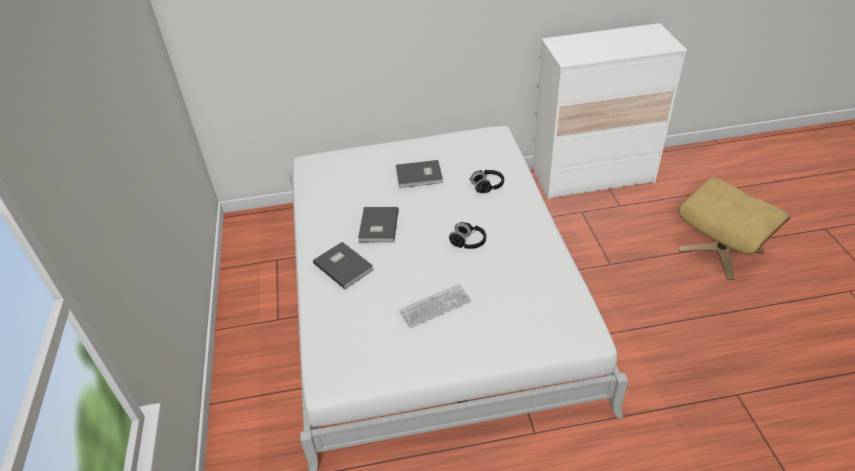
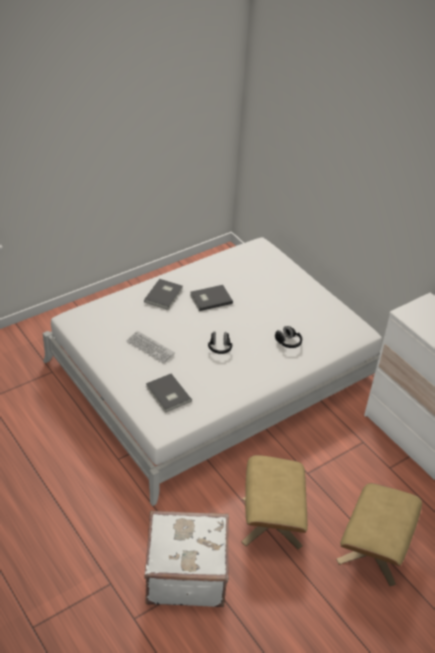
camera: 60 degrees right, 0 degrees up
grey book [396,160,443,188] -> grey book moved to [146,374,192,413]
none -> white suitcase [144,510,229,607]
none -> beige ottoman [242,455,308,550]

